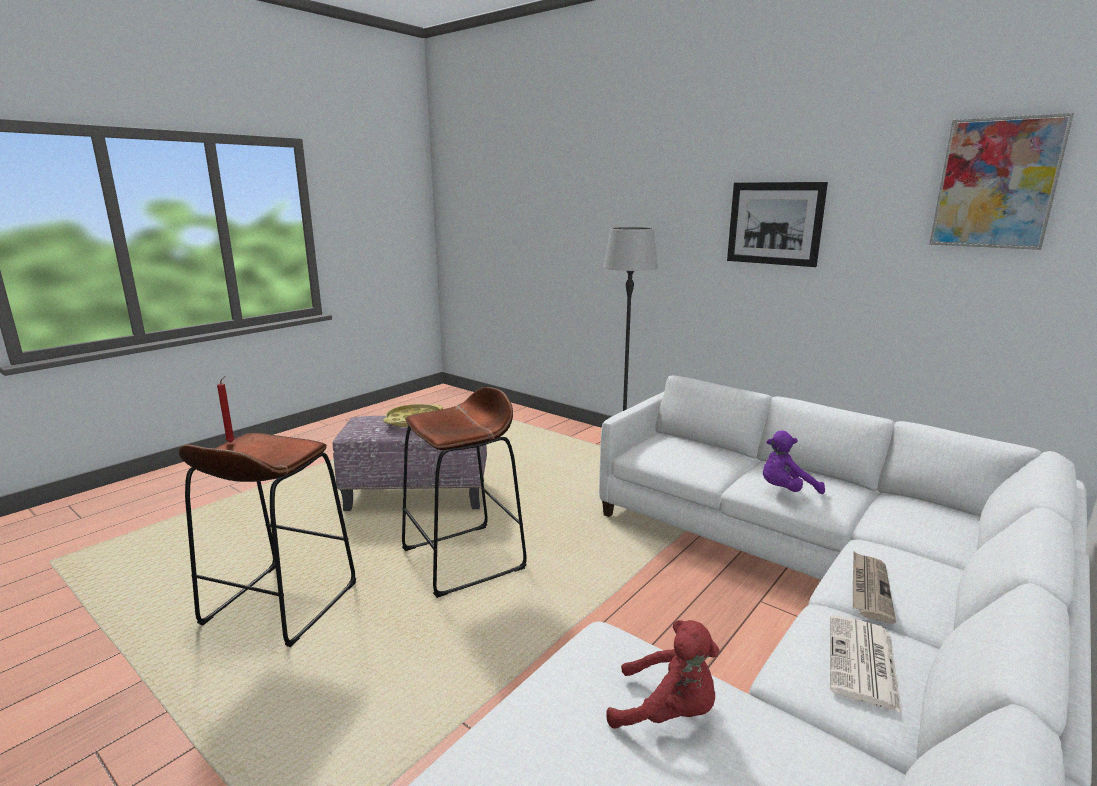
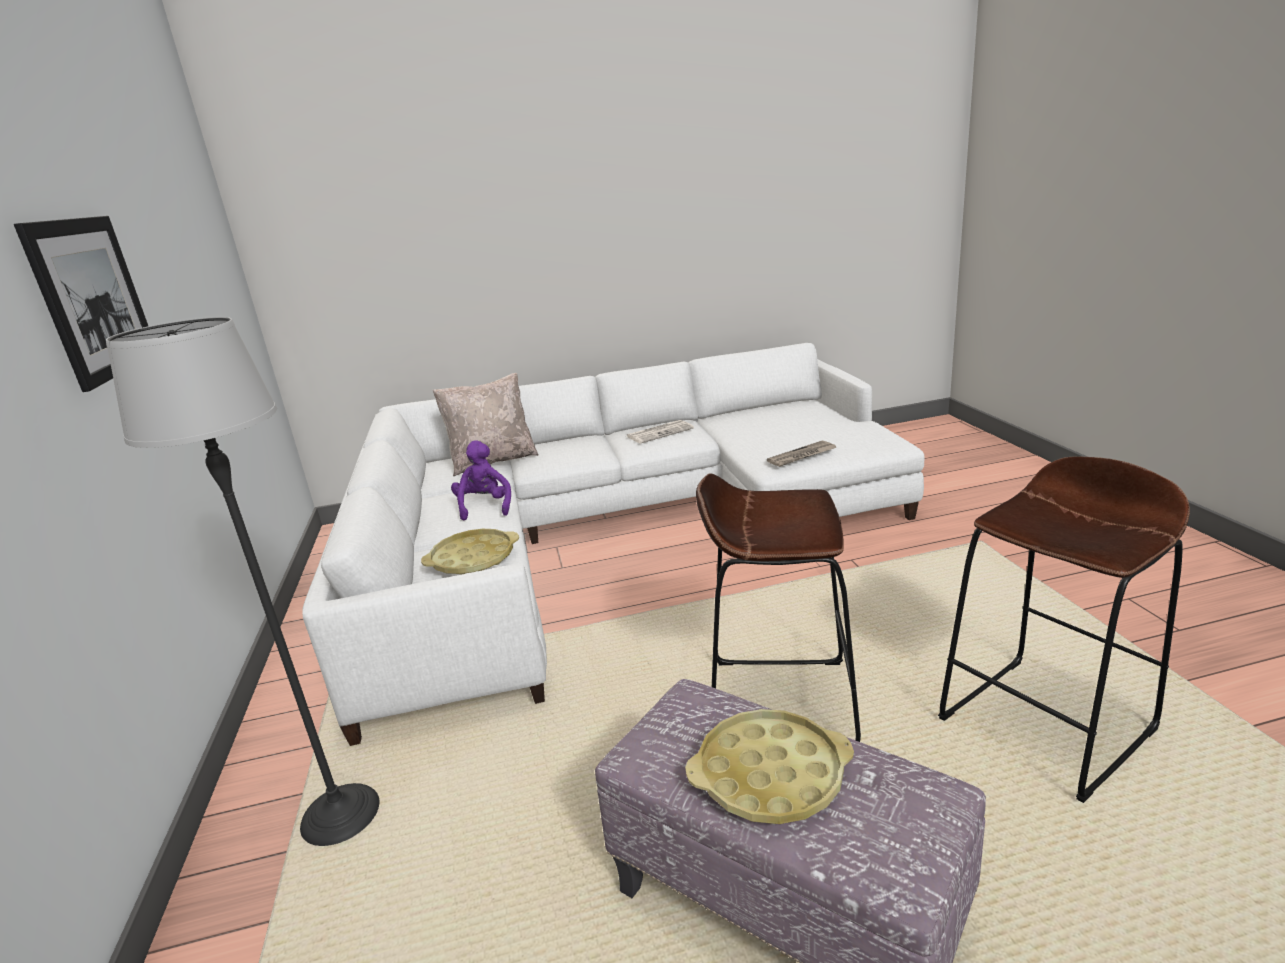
camera: 140 degrees left, 5 degrees up
red candle [217,376,235,442] -> none
red plush toy [606,620,719,729] -> none
purple plush toy [763,431,825,494] -> purple plush toy turned 120 degrees counterclockwise [451,440,511,520]
newspaper [853,552,896,623] -> newspaper moved to [767,441,836,467]
picture [929,113,1074,250] -> none
none -> yellow tray [421,529,519,575]
none -> beige pillow [432,373,538,476]

